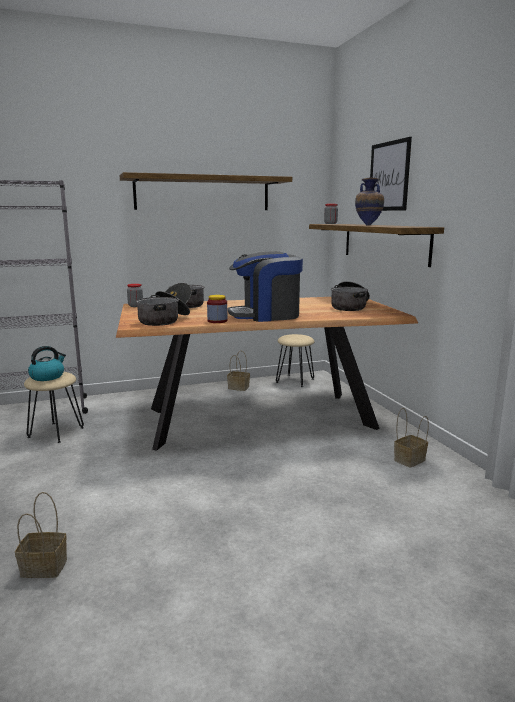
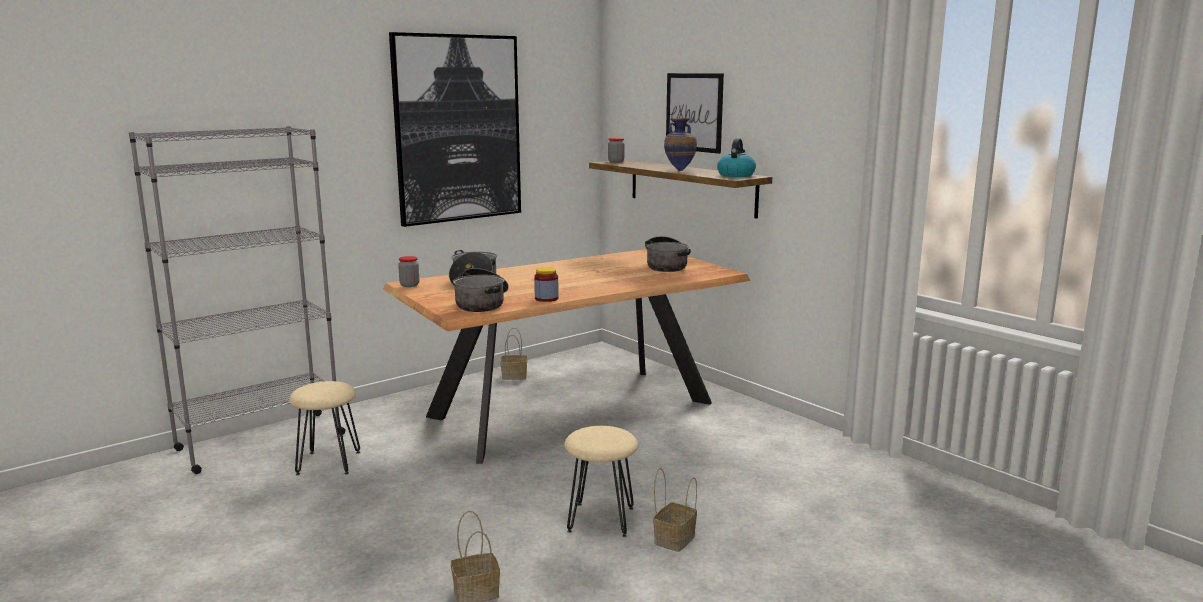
camera: 20 degrees left, 0 degrees up
kettle [28,346,66,381] -> kettle moved to [717,138,756,177]
shelf [120,172,292,210] -> picture [389,32,521,227]
coffee machine [228,251,303,322] -> none
beige stool [276,334,314,387] -> beige stool moved to [564,426,638,537]
basket [394,408,429,468] -> basket moved to [653,468,697,552]

